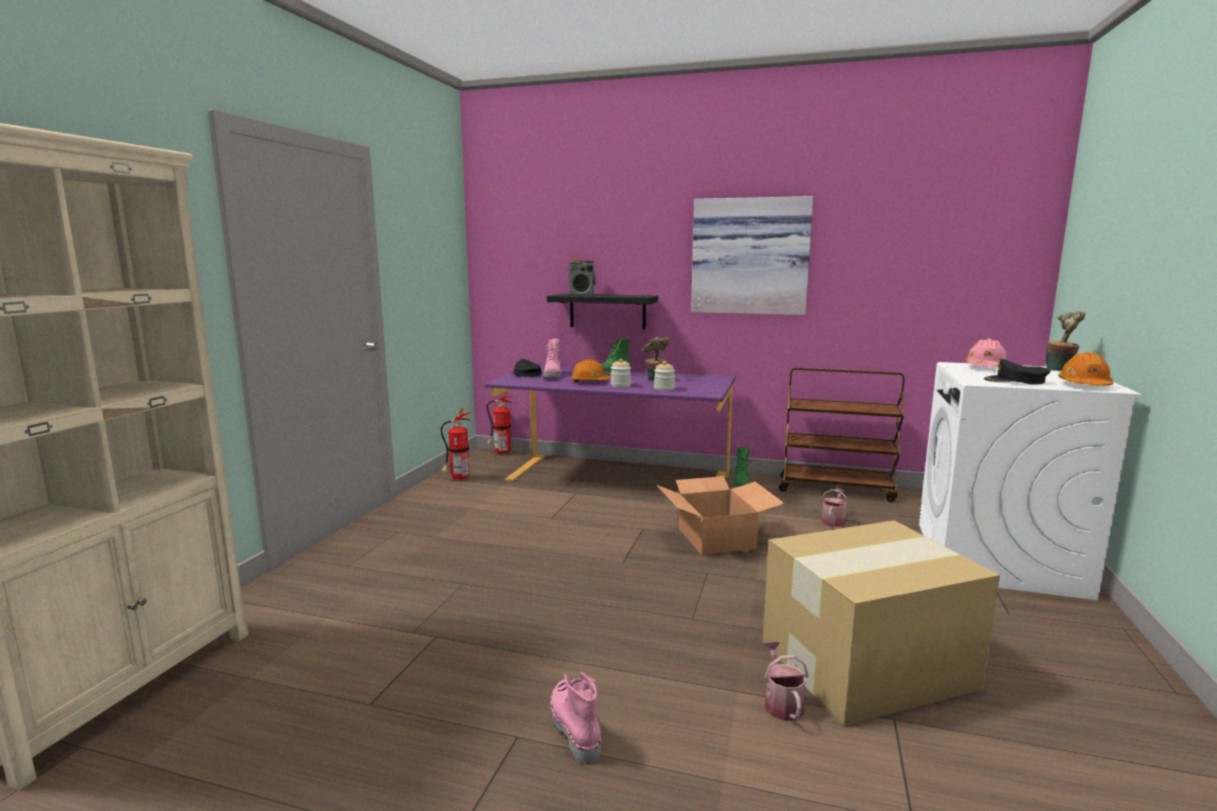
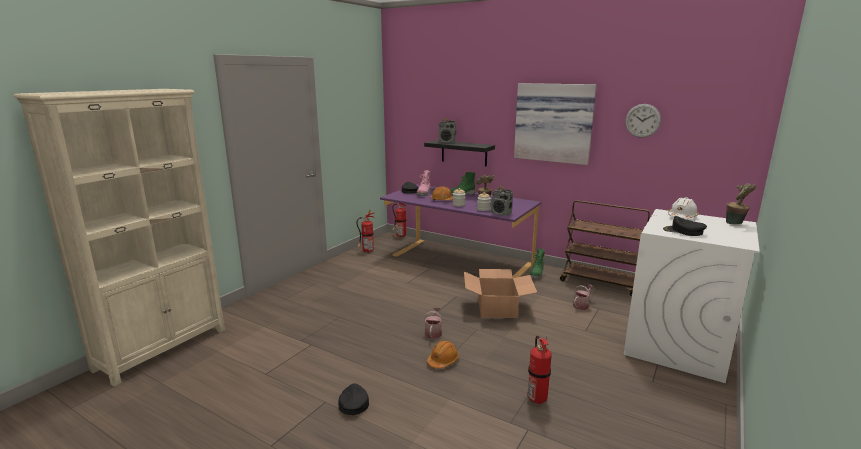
camera: 15 degrees right, 5 degrees up
pink boot [551,672,601,765] -> black cap [338,383,369,415]
cardboard box [763,520,1000,726] -> fire extinguisher [527,335,552,404]
watering can [764,641,808,721] -> watering can moved to [424,307,443,339]
pink hard hat [965,338,1006,367] -> white hard hat [668,197,699,219]
orange hard hat [1058,352,1113,386] -> orange hard hat moved to [427,340,459,368]
none -> radio [491,187,513,216]
none -> wall clock [625,104,661,138]

